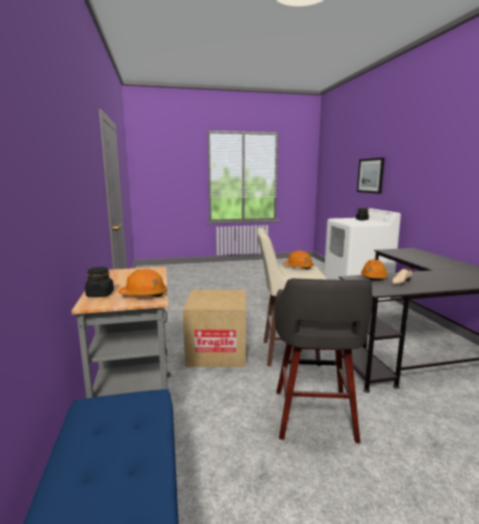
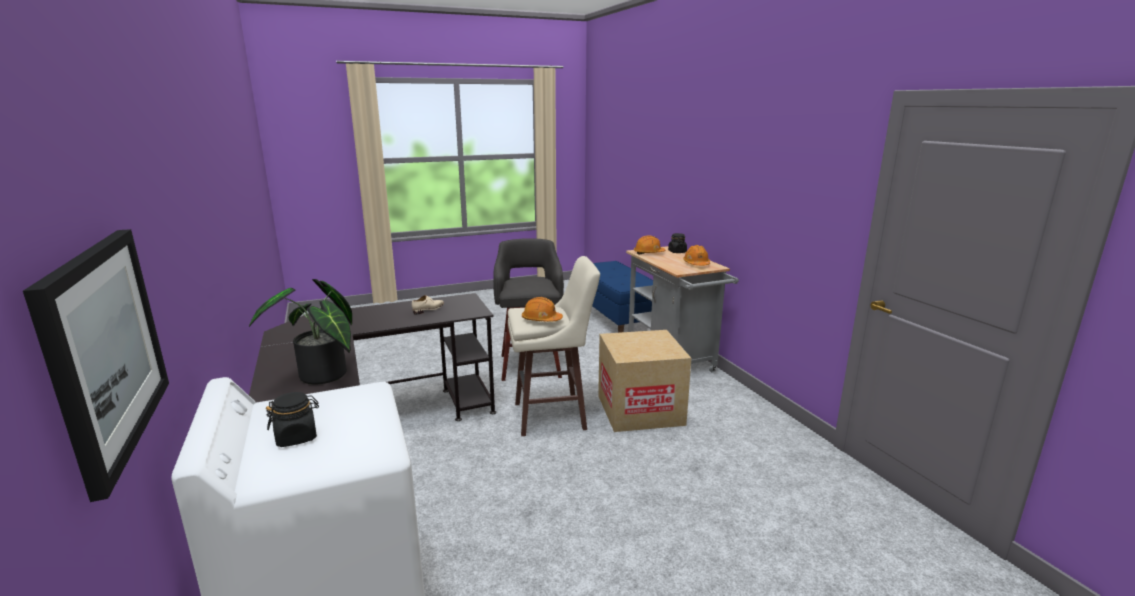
camera: 170 degrees right, 5 degrees up
orange hard hat [361,259,388,281] -> orange hard hat moved to [683,245,710,266]
none -> potted plant [249,279,352,385]

